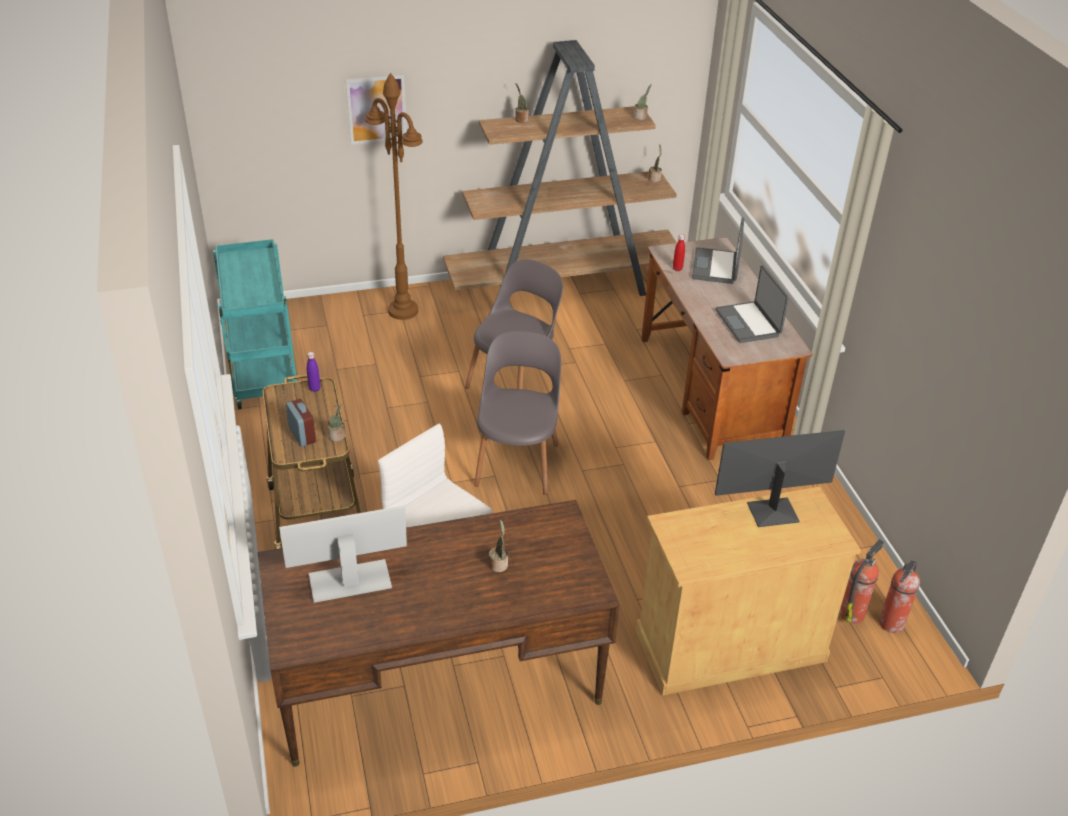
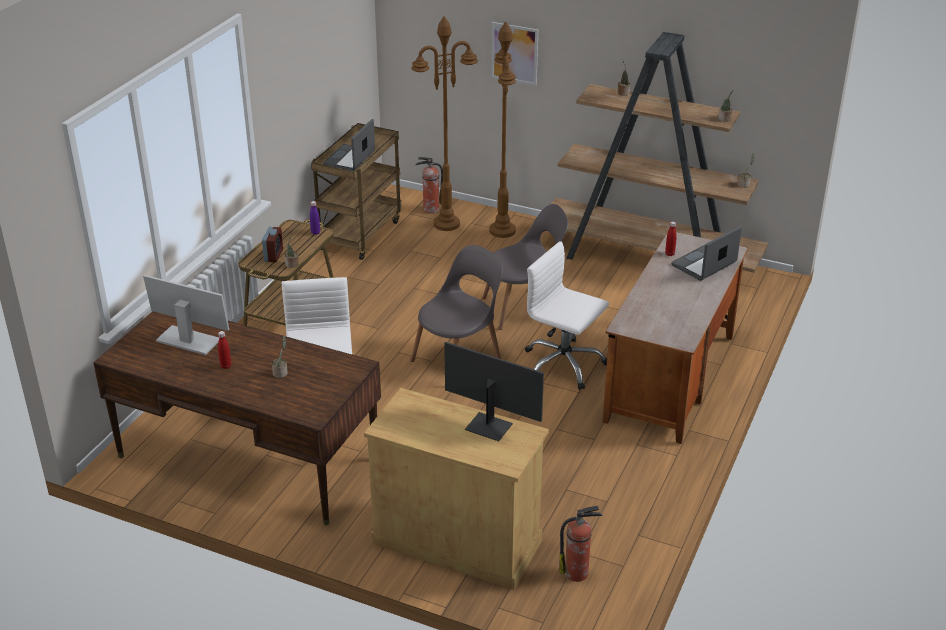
camera: 40 degrees right, 5 degrees down
turquoise cart [213,239,297,409] -> brown cart [311,123,401,260]
laptop [716,265,789,343] -> laptop moved to [323,119,375,171]
fire extinguisher [879,560,920,633] -> fire extinguisher moved to [415,157,443,214]
none -> red bottle [218,331,231,369]
none -> brown floor lamp [411,16,478,231]
none -> white office chair [525,241,609,390]

